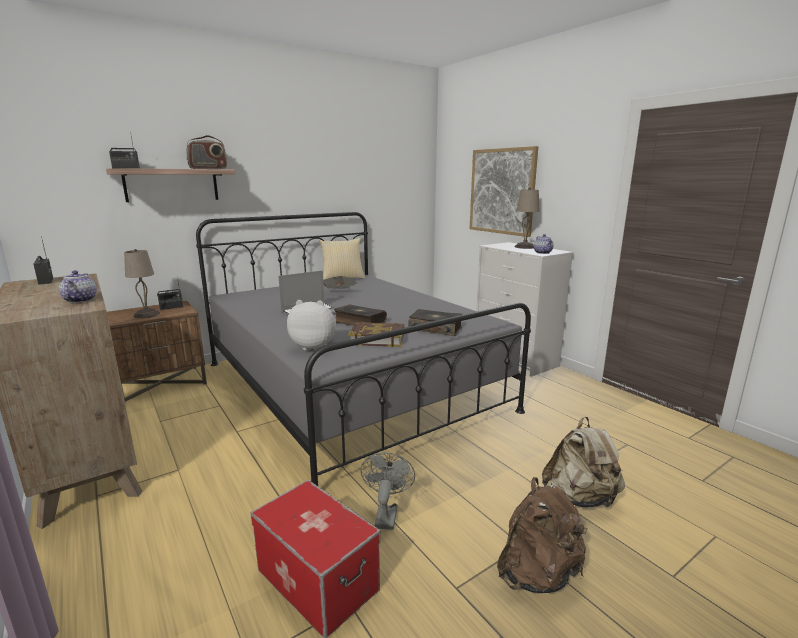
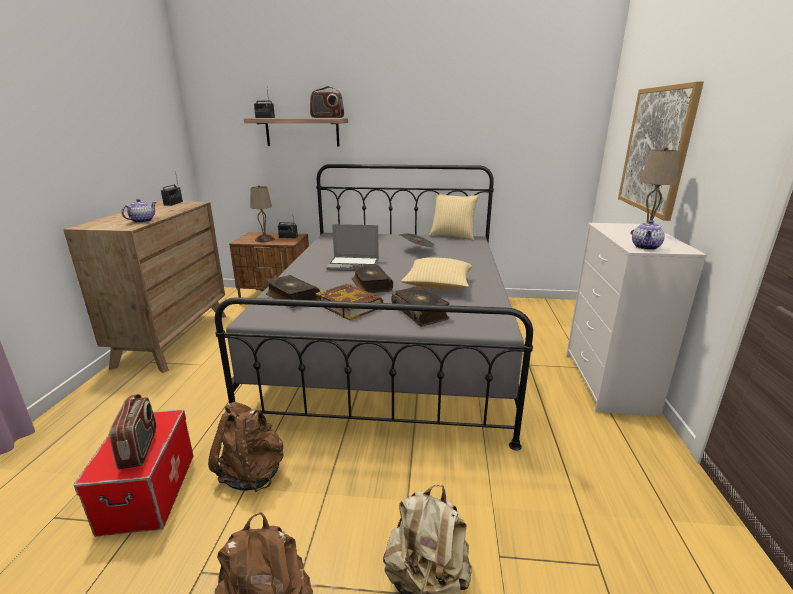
camera: 40 degrees right, 5 degrees up
plush toy [287,300,336,351] -> book [265,275,320,308]
grey fan [360,452,415,530] -> brown backpack [208,402,284,493]
none -> radio [109,394,156,470]
none -> pillow [401,257,472,289]

